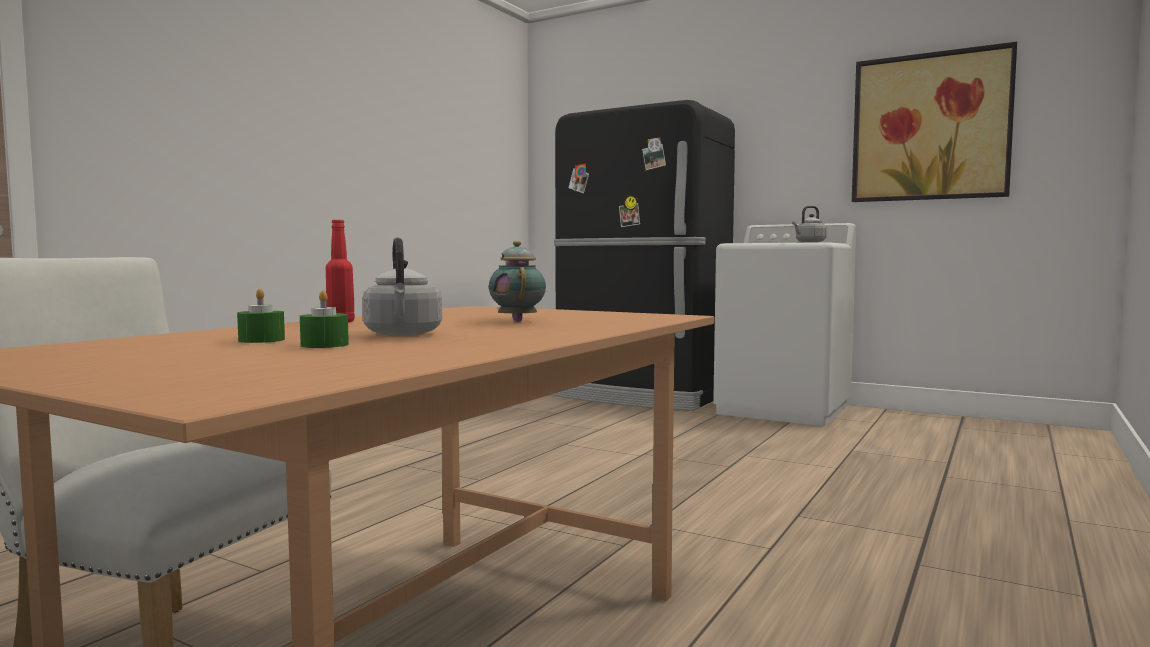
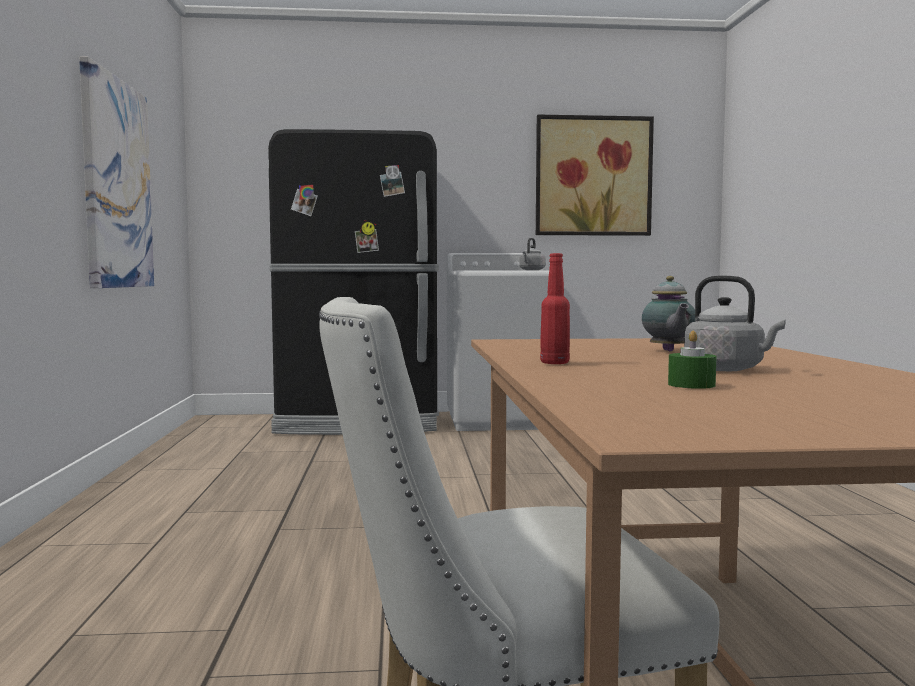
camera: 35 degrees left, 0 degrees up
green candle [300,290,349,348] -> none
teapot [489,241,546,322] -> teapot turned 135 degrees counterclockwise [642,276,695,351]
none -> picture [79,56,154,288]

